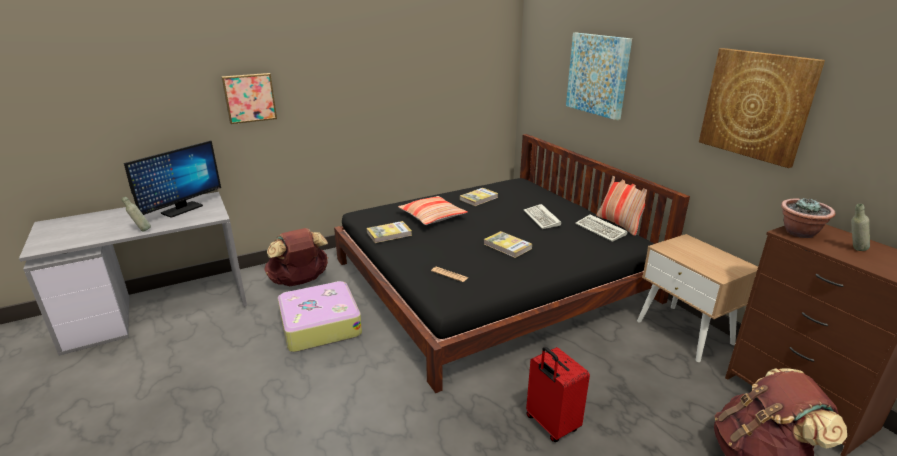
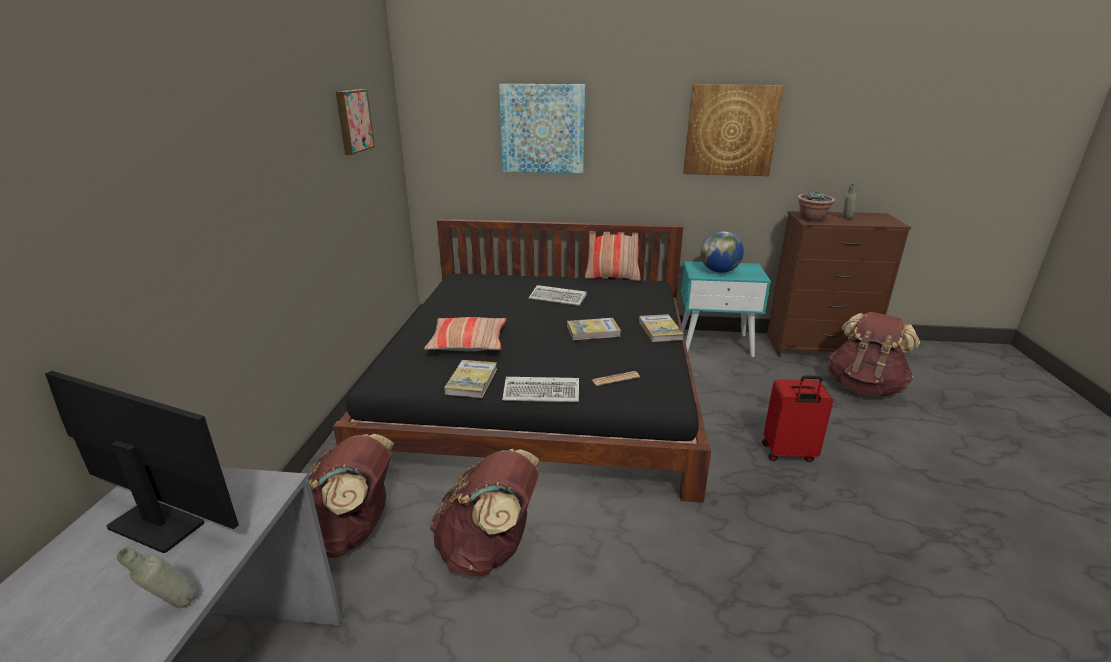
camera: 55 degrees left, 0 degrees up
monitor [124,141,221,218] -> monitor turned 45 degrees counterclockwise [45,371,239,553]
picture [221,73,277,124] -> picture moved to [336,89,375,155]
suitcase [278,281,362,352] -> brown backpack [430,449,539,576]
book [460,188,498,206] -> book moved to [639,314,684,342]
keyboard [575,215,627,242] -> keyboard moved to [502,377,579,402]
beige nightstand [637,234,758,362] -> turquoise nightstand [681,261,771,357]
none -> globe [701,231,744,273]

